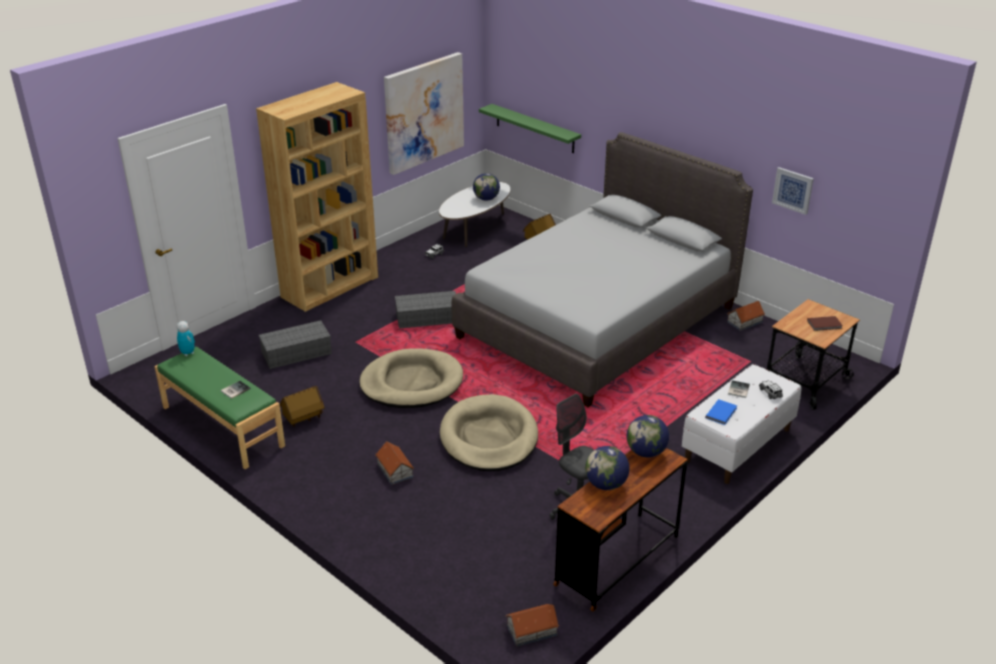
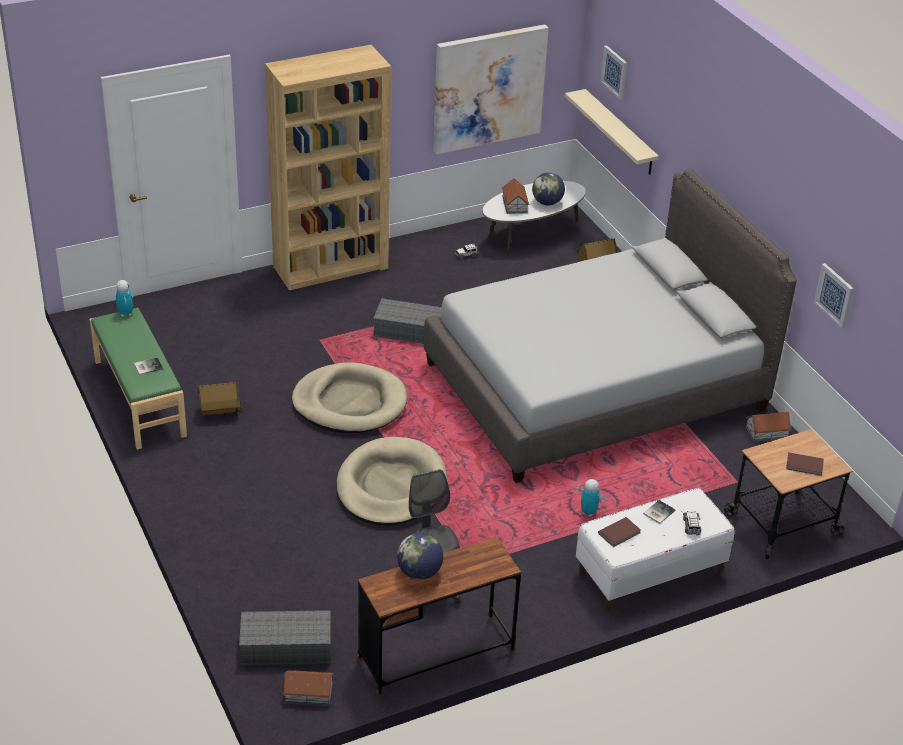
camera: 20 degrees right, 5 degrees up
grey storage box [259,320,332,369] -> grey storage box moved to [239,610,331,666]
toy house [375,441,414,485] -> toy house moved to [502,178,529,214]
green shelf [479,104,581,153] -> beige shelf [565,89,659,175]
globe [627,415,669,458] -> none
blue book [705,399,737,425] -> brown book [598,517,641,547]
none -> toy robot [574,479,608,516]
none -> picture [600,45,627,100]

